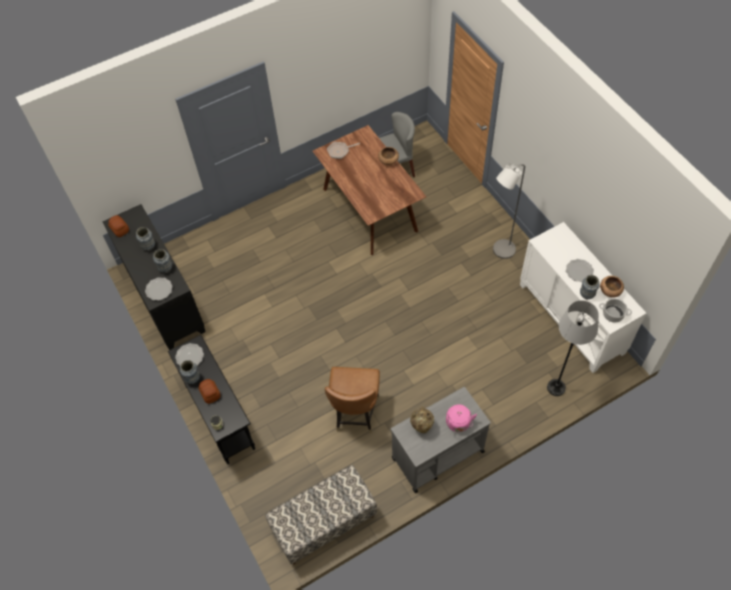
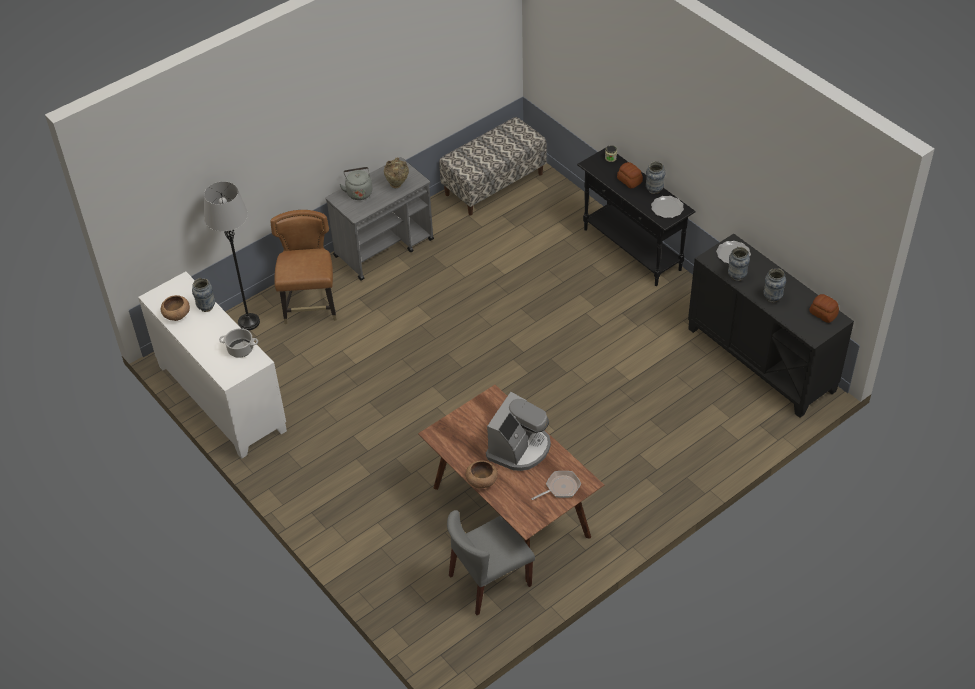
camera: 170 degrees right, 10 degrees down
brown chair [325,367,380,433] -> brown chair moved to [270,210,337,324]
pink kettle [446,404,477,432] -> grey kettle [339,167,372,200]
grey floor lamp [493,163,525,259] -> none
plate [566,259,594,282] -> none
cooking pot [599,298,632,322] -> cooking pot moved to [219,328,258,358]
none -> coffee machine [486,392,551,471]

